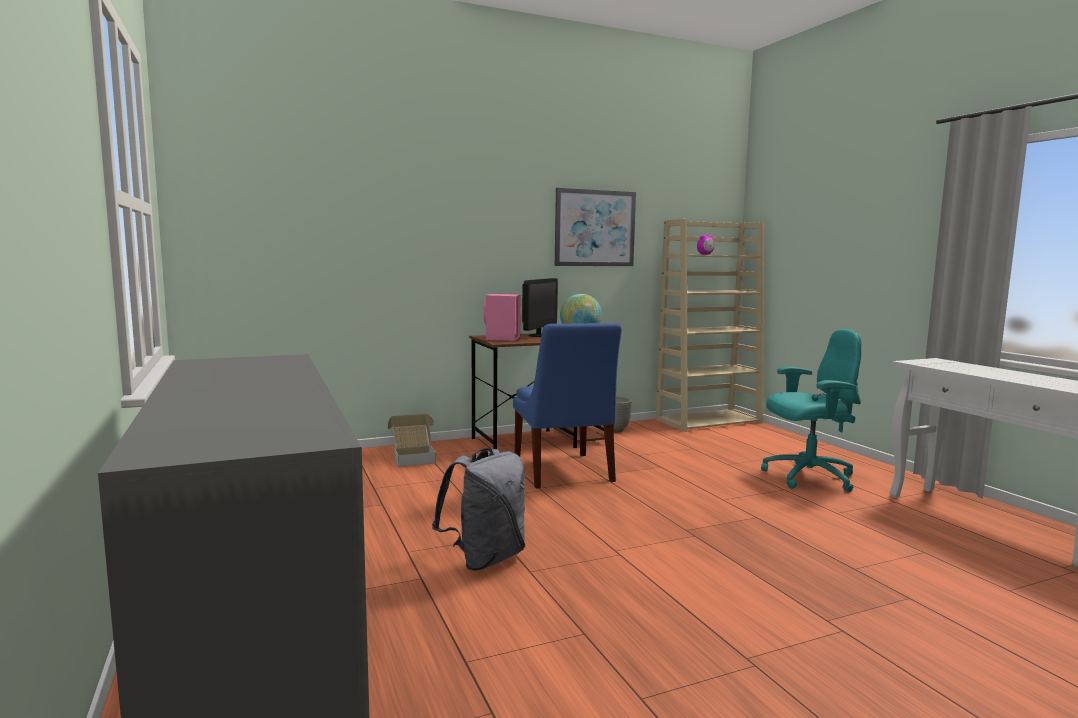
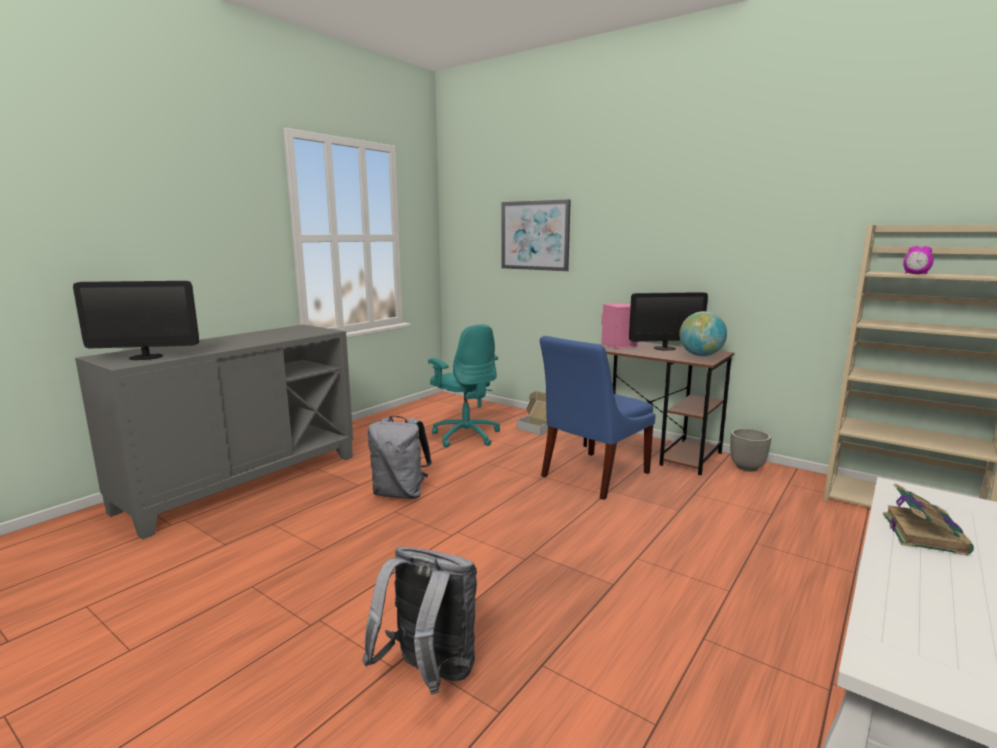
camera: 60 degrees right, 5 degrees up
picture [555,188,636,266] -> picture moved to [501,199,571,271]
turquoise office chair [761,329,861,492] -> turquoise office chair moved to [428,324,500,447]
none -> monitor [73,281,199,360]
none -> grey backpack [362,547,477,694]
none -> book [883,483,974,556]

